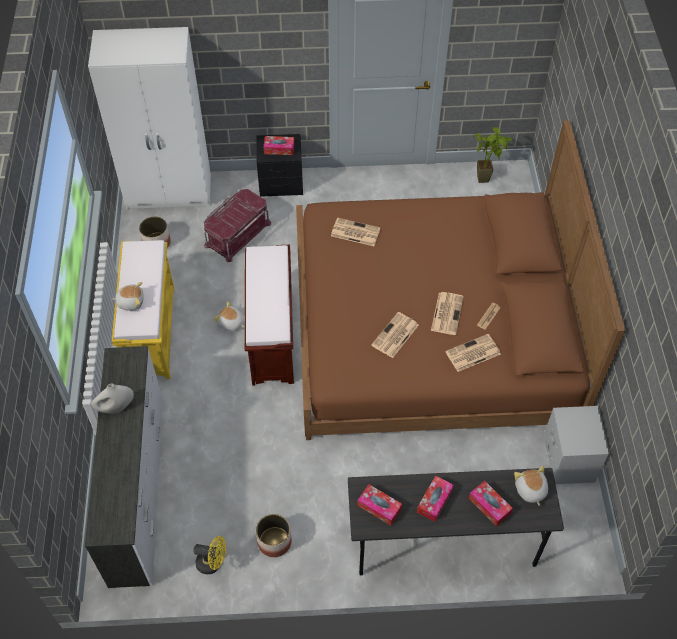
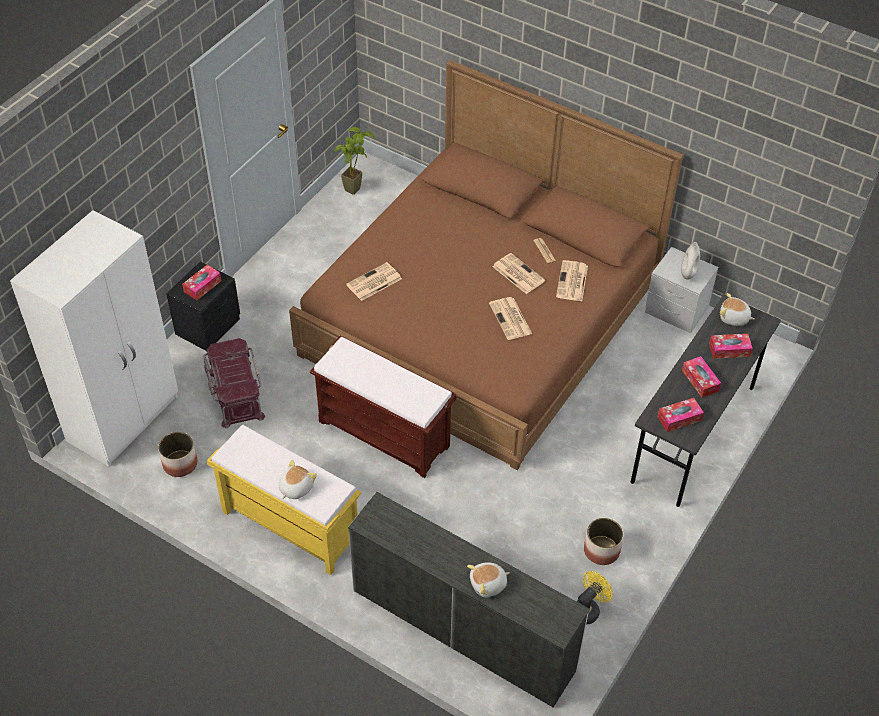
camera: 55 degrees left, 5 degrees down
white vase [91,384,134,414] -> white vase moved to [681,242,700,279]
plush toy [214,302,245,331] -> plush toy moved to [467,562,510,597]

